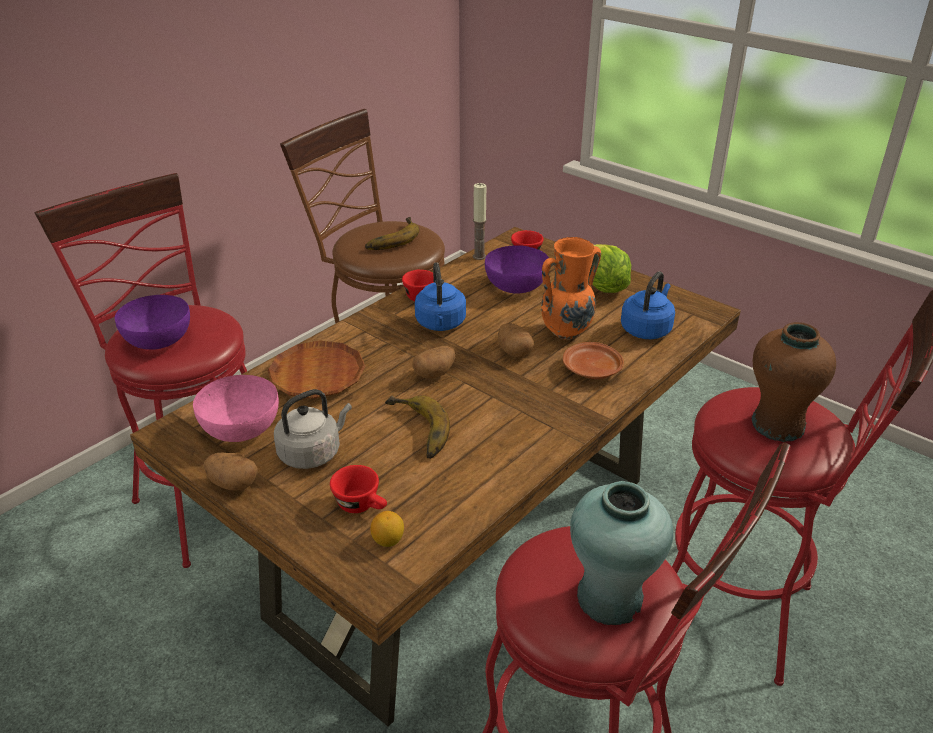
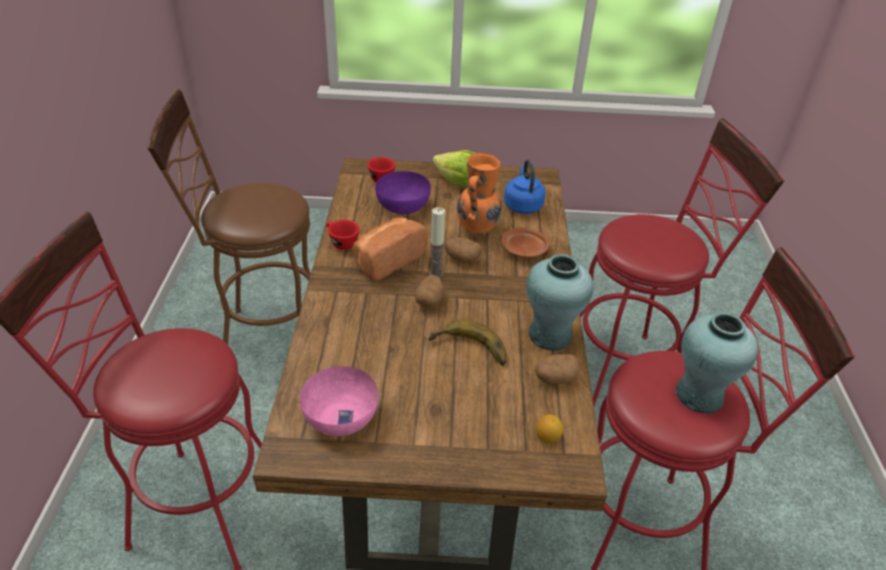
camera: 40 degrees left, 5 degrees up
purple bowl [115,295,190,350] -> none
potato [203,453,258,490] -> potato moved to [535,354,580,384]
brown plate [267,340,366,399] -> none
grey kettle [274,389,352,469] -> none
red cup [330,465,387,513] -> none
banana [365,217,419,250] -> none
blue kettle [415,262,466,331] -> bread [353,217,428,281]
candle [473,183,487,260] -> candle moved to [430,207,445,278]
brown vase [752,322,836,442] -> none
none -> turquoise vase [526,254,593,351]

